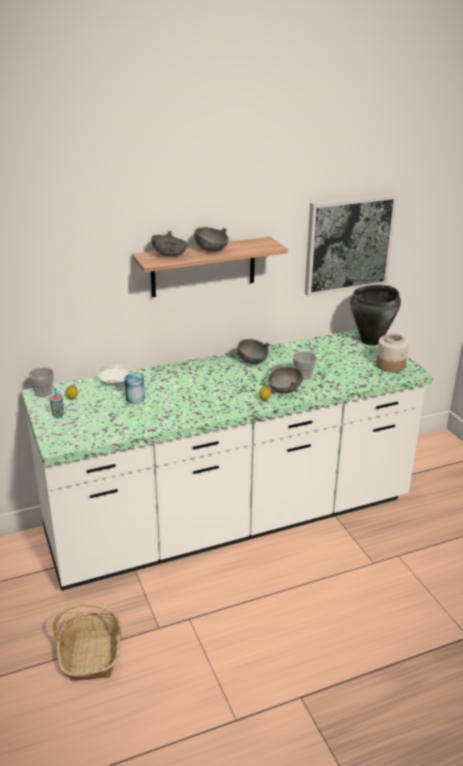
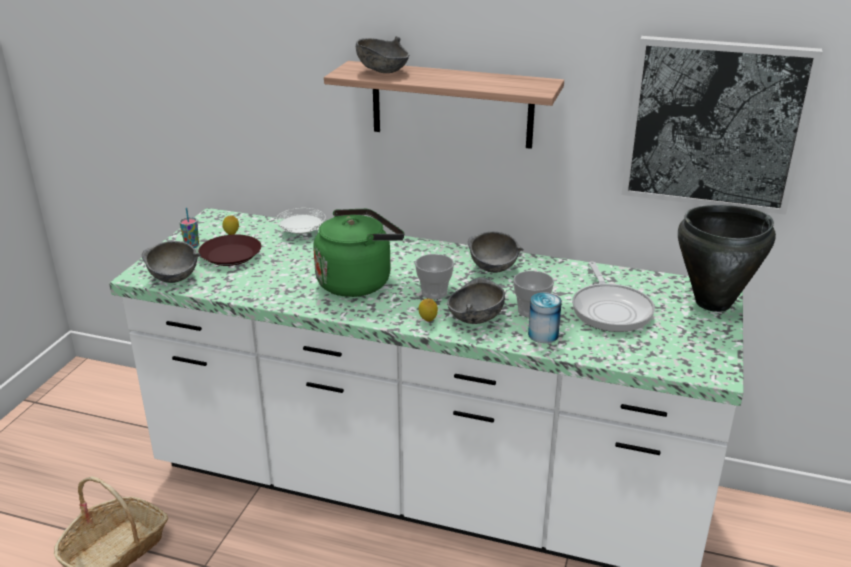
camera: 40 degrees right, 0 degrees up
cup [28,367,54,397] -> cup moved to [415,254,454,299]
can [125,373,145,404] -> can moved to [528,293,562,343]
grey bowl [194,227,229,252] -> grey bowl moved to [142,241,201,283]
jar [376,333,408,372] -> none
none -> brown plate [198,234,261,266]
none -> green kettle [313,209,404,297]
none -> frying pan [572,262,655,332]

